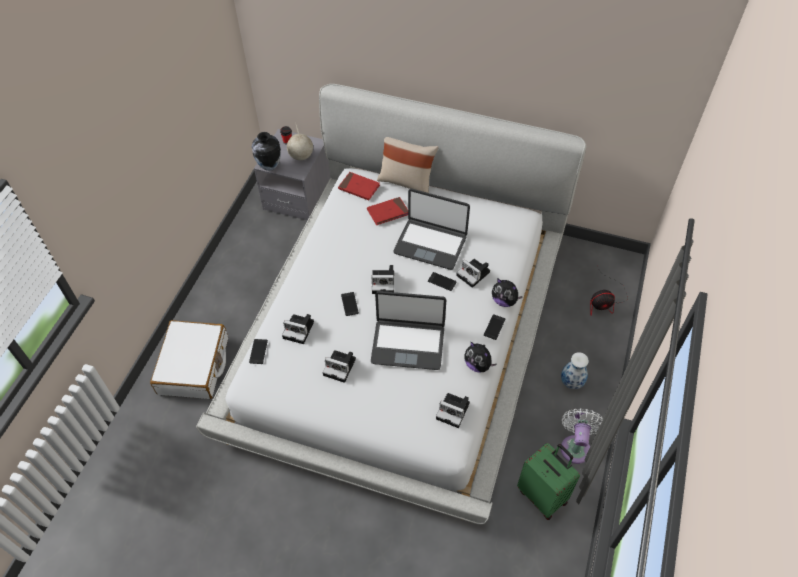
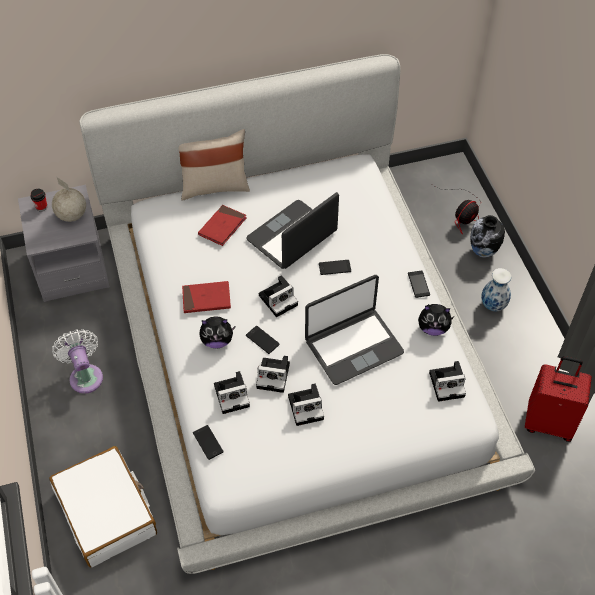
camera: 35 degrees left, 0 degrees up
vase [252,132,281,171] -> vase moved to [470,215,505,258]
red book [338,172,380,200] -> red book moved to [182,281,231,313]
laptop [393,189,470,270] -> laptop turned 150 degrees clockwise [246,192,339,269]
camera [456,259,490,288] -> camera moved to [256,356,290,393]
plush toy [492,279,523,307] -> plush toy moved to [199,316,236,349]
green suitcase [517,443,580,520] -> red suitcase [525,356,592,442]
white fan [561,408,603,464] -> white fan moved to [52,329,103,394]

